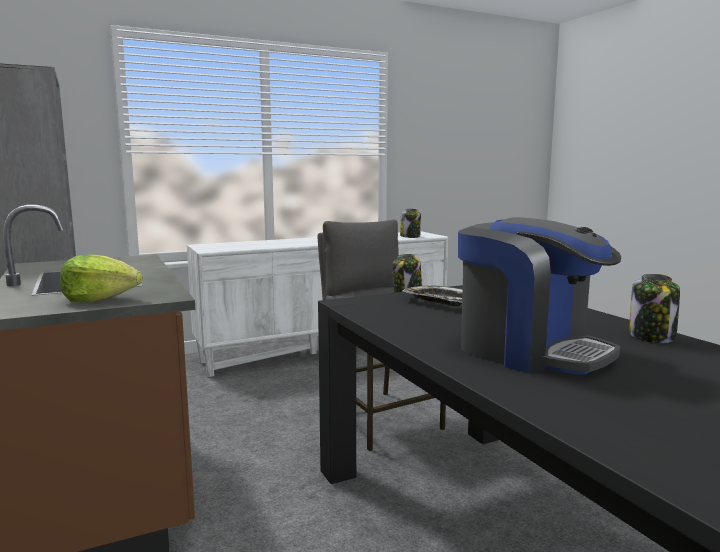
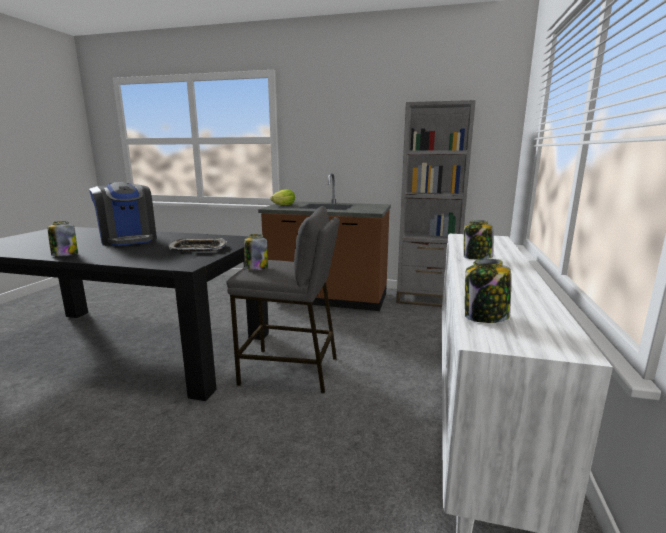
camera: 130 degrees right, 5 degrees up
coffee machine [458,217,621,375] -> coffee machine turned 120 degrees counterclockwise [89,182,157,246]
none -> jar [464,220,493,259]

